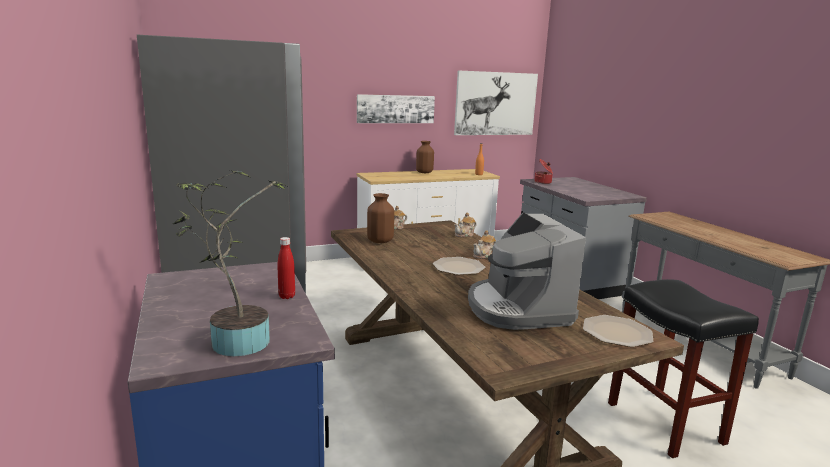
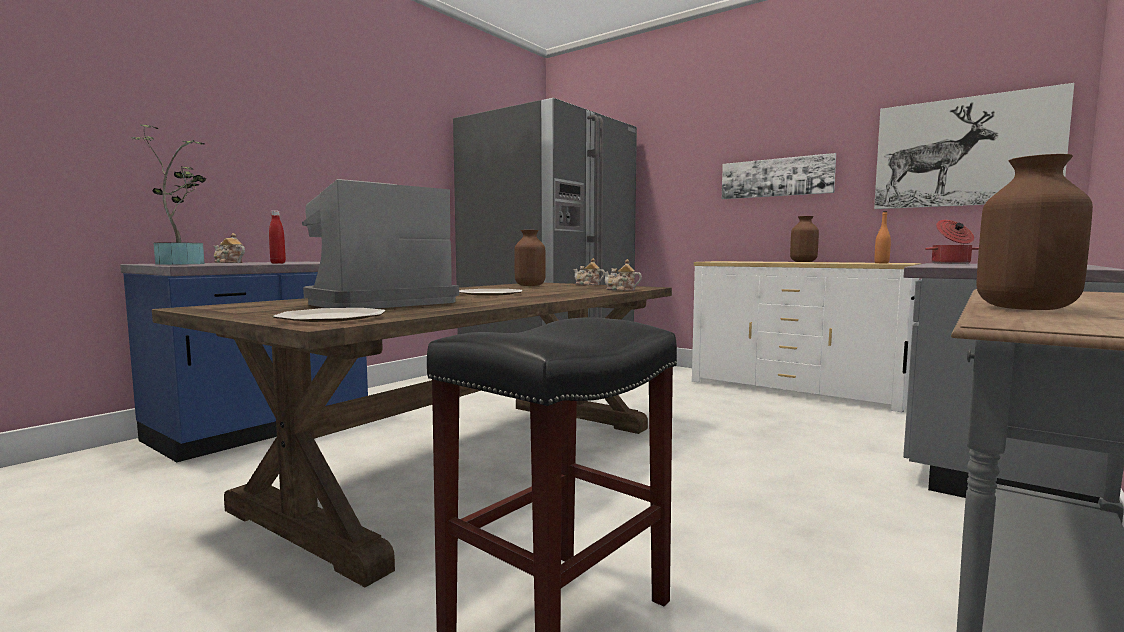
camera: 60 degrees right, 10 degrees down
teapot [473,230,496,259] -> teapot moved to [214,233,245,263]
none -> brown vase [976,154,1093,310]

